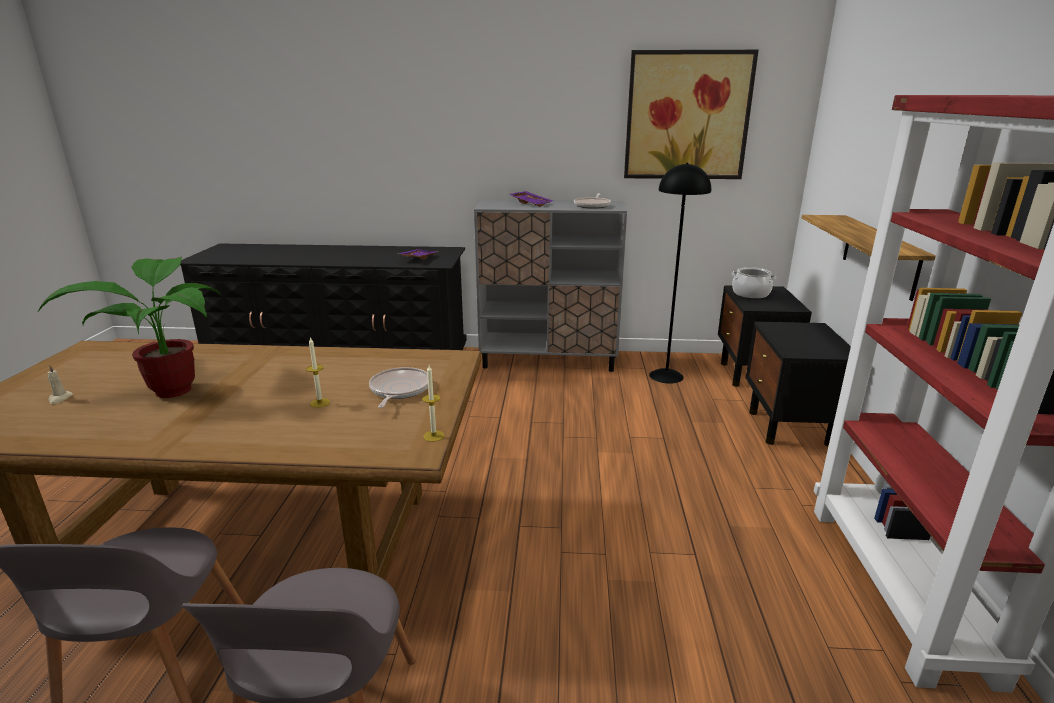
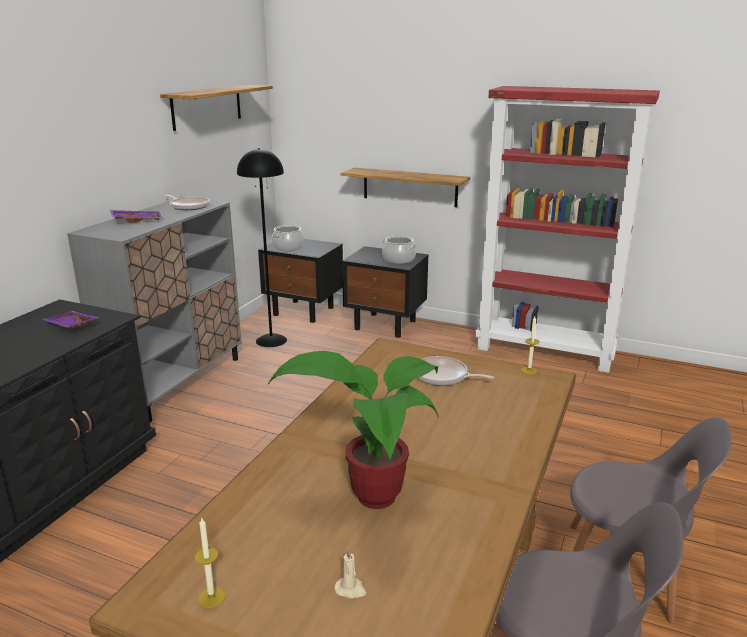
camera: 70 degrees left, 0 degrees up
candle [306,337,330,408] -> candle moved to [194,518,225,608]
picture [624,50,759,179] -> shelf [160,85,273,131]
none -> cooking pot [382,236,417,264]

